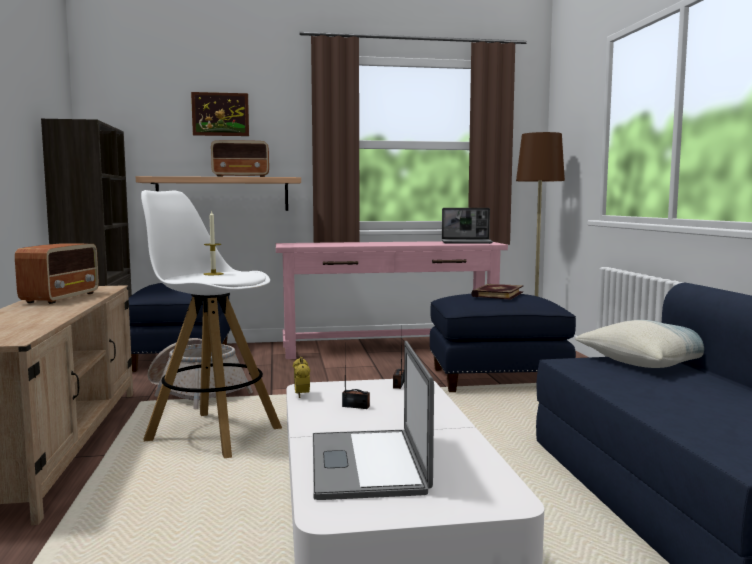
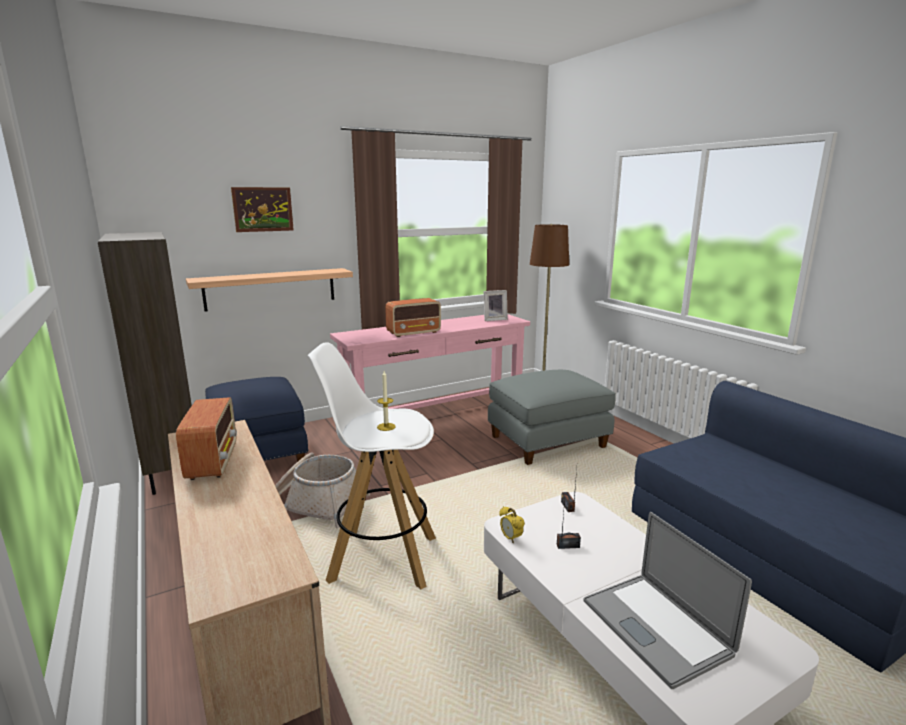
camera: 20 degrees left, 10 degrees up
radio [211,140,269,177] -> radio moved to [385,298,441,337]
blue ottoman [430,294,576,392] -> grey ottoman [488,370,616,465]
laptop [442,208,493,244] -> picture frame [484,290,508,321]
book [471,284,523,300] -> none
pillow [575,320,704,368] -> none

